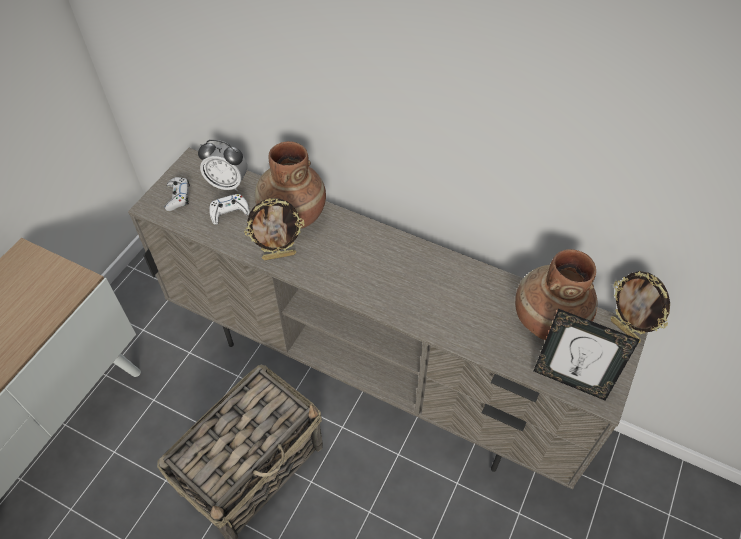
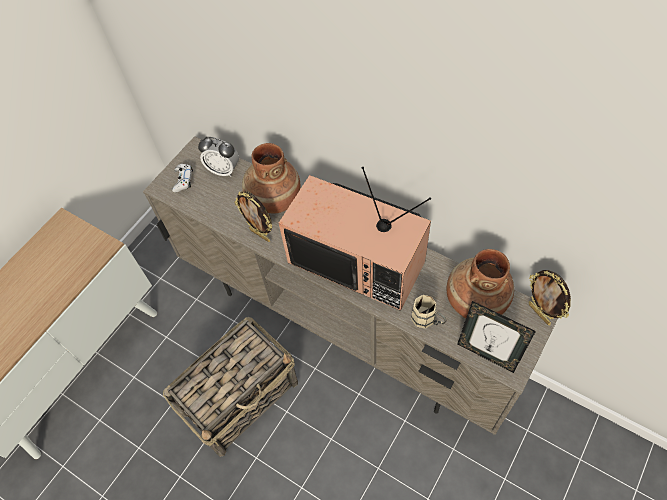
camera: 10 degrees right, 5 degrees up
white game controller [209,194,250,225] -> none
picture frame [244,198,305,260] -> picture frame turned 45 degrees clockwise [234,191,272,242]
none -> television [279,167,431,311]
none -> beige mug [411,295,446,328]

